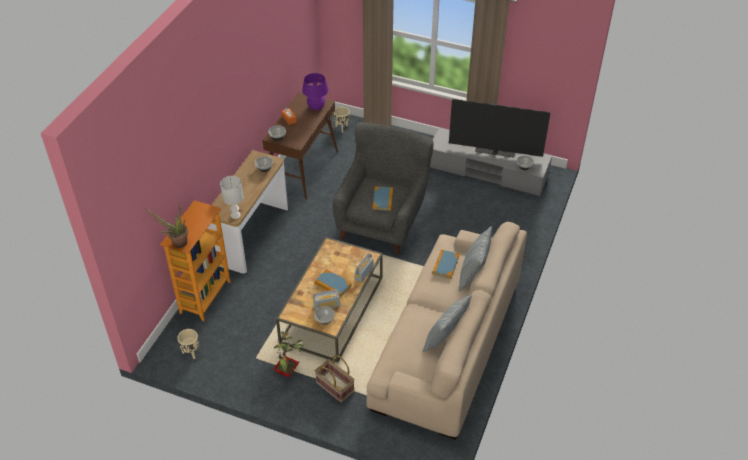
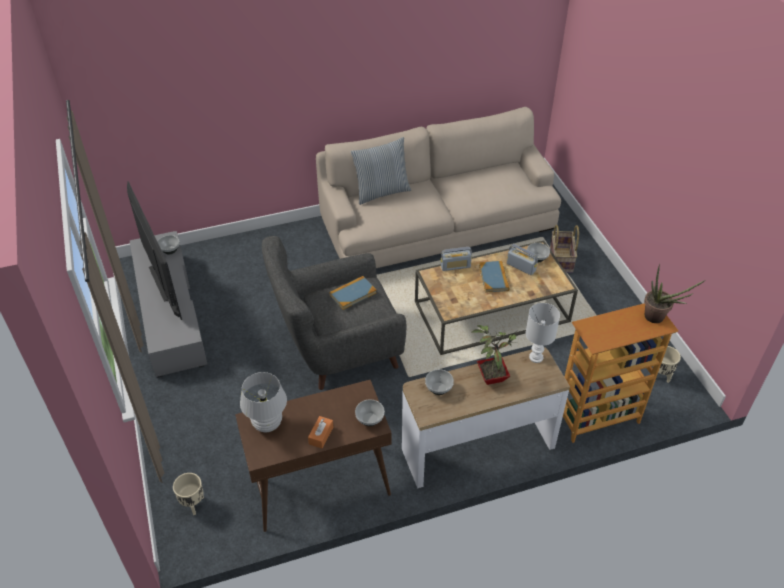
camera: 130 degrees left, 0 degrees up
potted plant [273,331,304,377] -> potted plant moved to [472,325,517,385]
purple table lamp [302,73,329,110] -> white table lamp [240,372,287,432]
pillow [422,294,472,352] -> none
book [432,249,460,279] -> none

